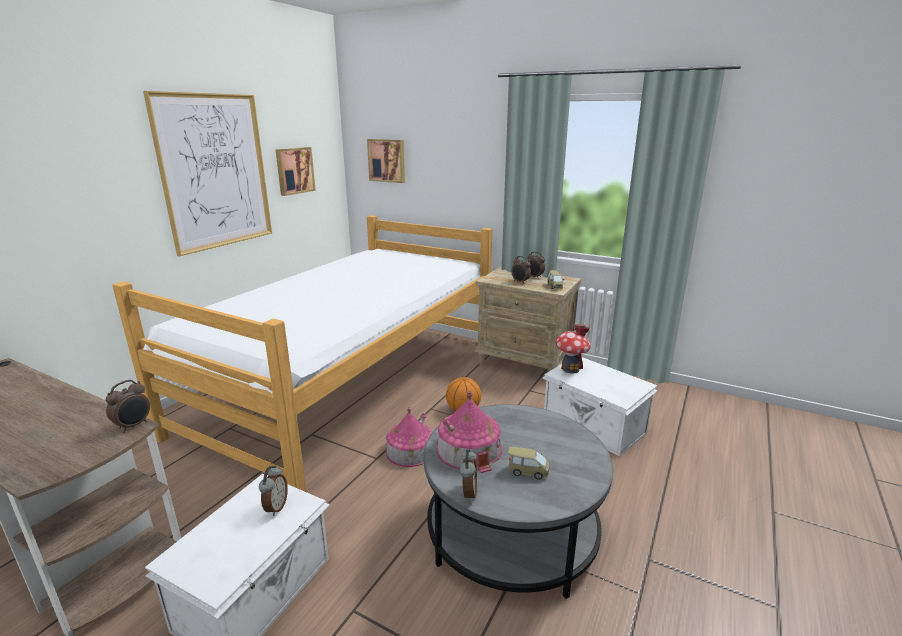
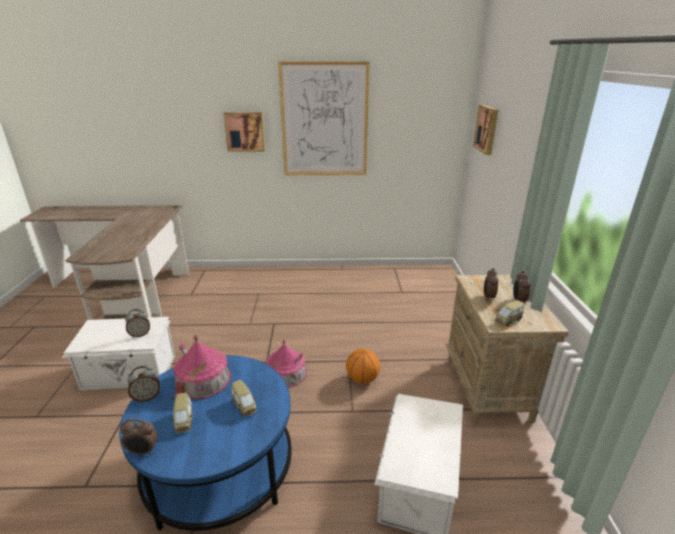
camera: 60 degrees right, 5 degrees up
alarm clock [106,380,150,433] -> alarm clock moved to [120,419,158,455]
bed [112,215,492,492] -> none
picture [276,147,316,196] -> picture moved to [223,112,265,152]
grey coffee table [424,404,613,599] -> blue coffee table [119,355,292,531]
toy house [555,324,591,373] -> none
none -> toy car [231,380,257,417]

